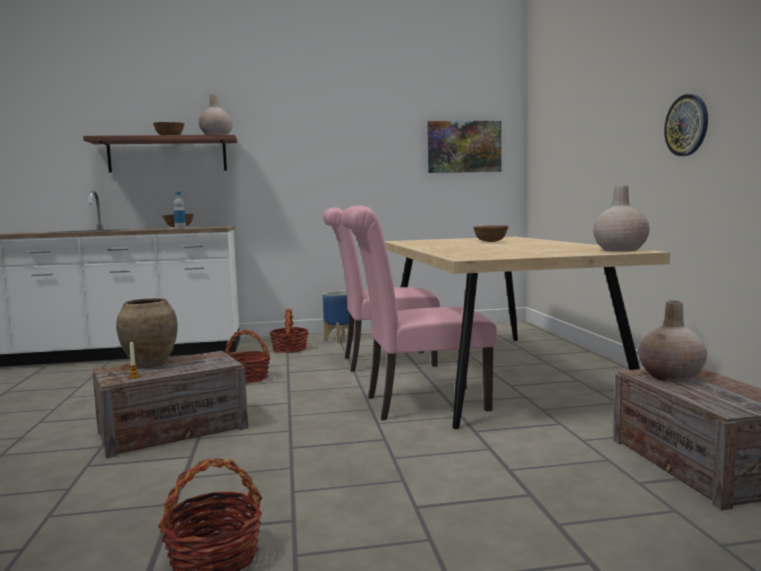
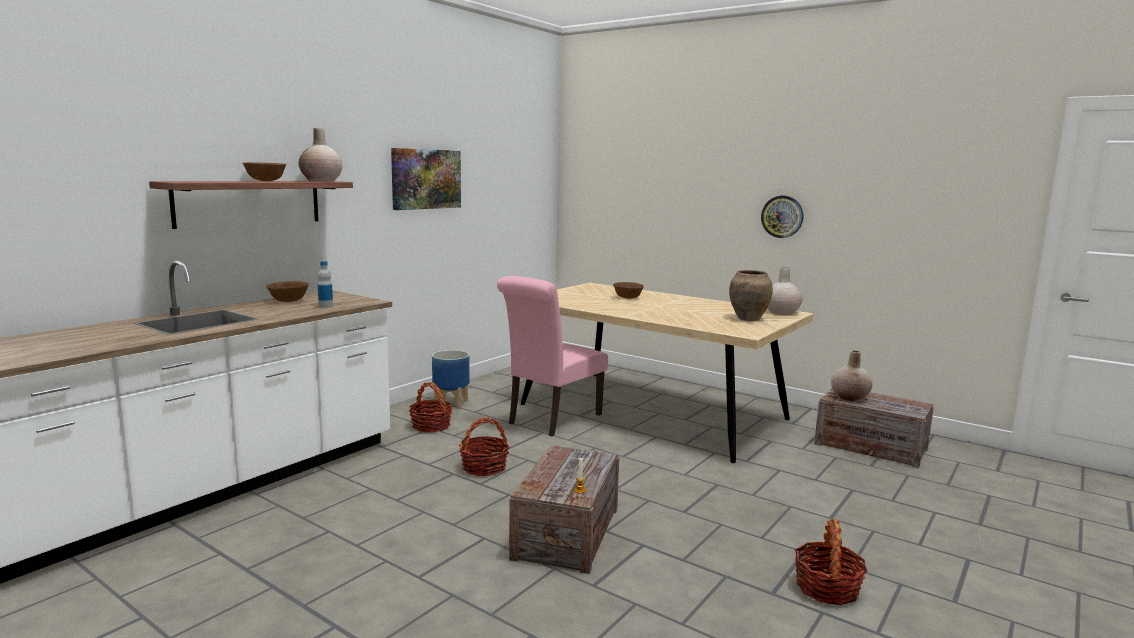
camera: 45 degrees left, 5 degrees up
brown vase [116,298,178,368] -> brown vase moved to [729,270,773,321]
pink chair [341,206,497,420] -> none
picture [427,121,501,173] -> picture moved to [391,148,461,210]

